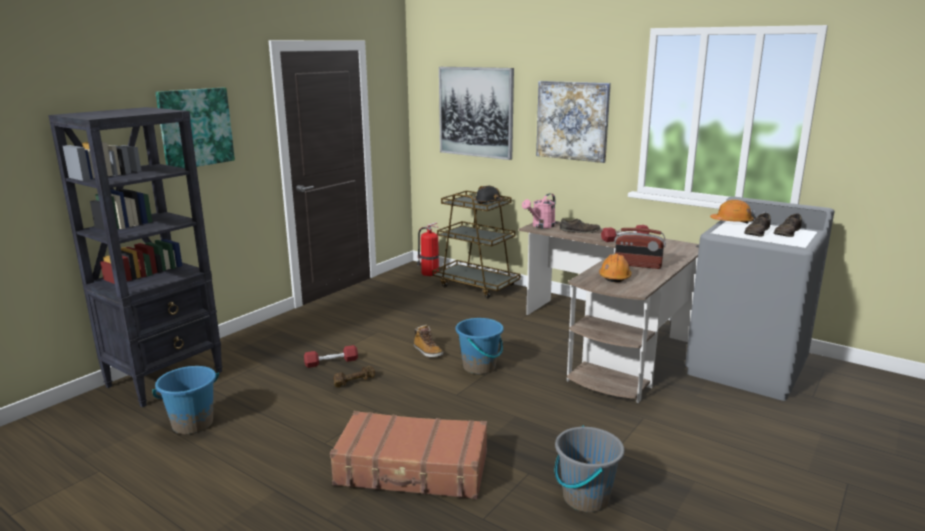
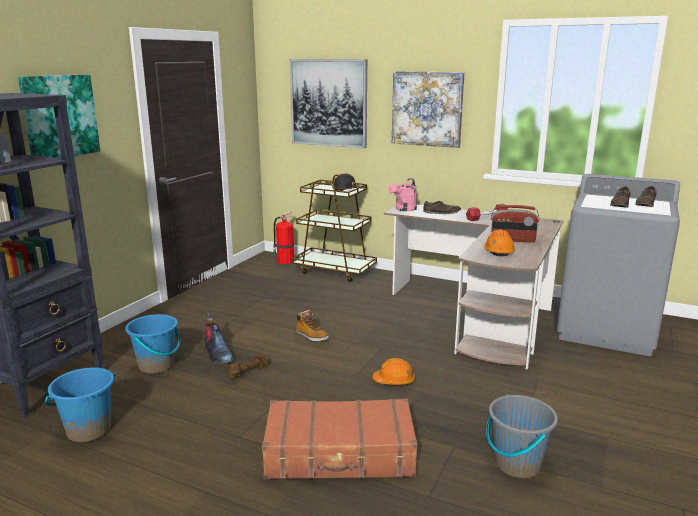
camera: 10 degrees left, 0 degrees up
red dumbbell [304,345,358,368] -> boot [205,311,234,364]
blue bucket [456,318,503,374] -> blue bucket moved to [125,314,180,374]
orange hard hat [710,200,754,224] -> orange hard hat moved to [372,358,415,385]

